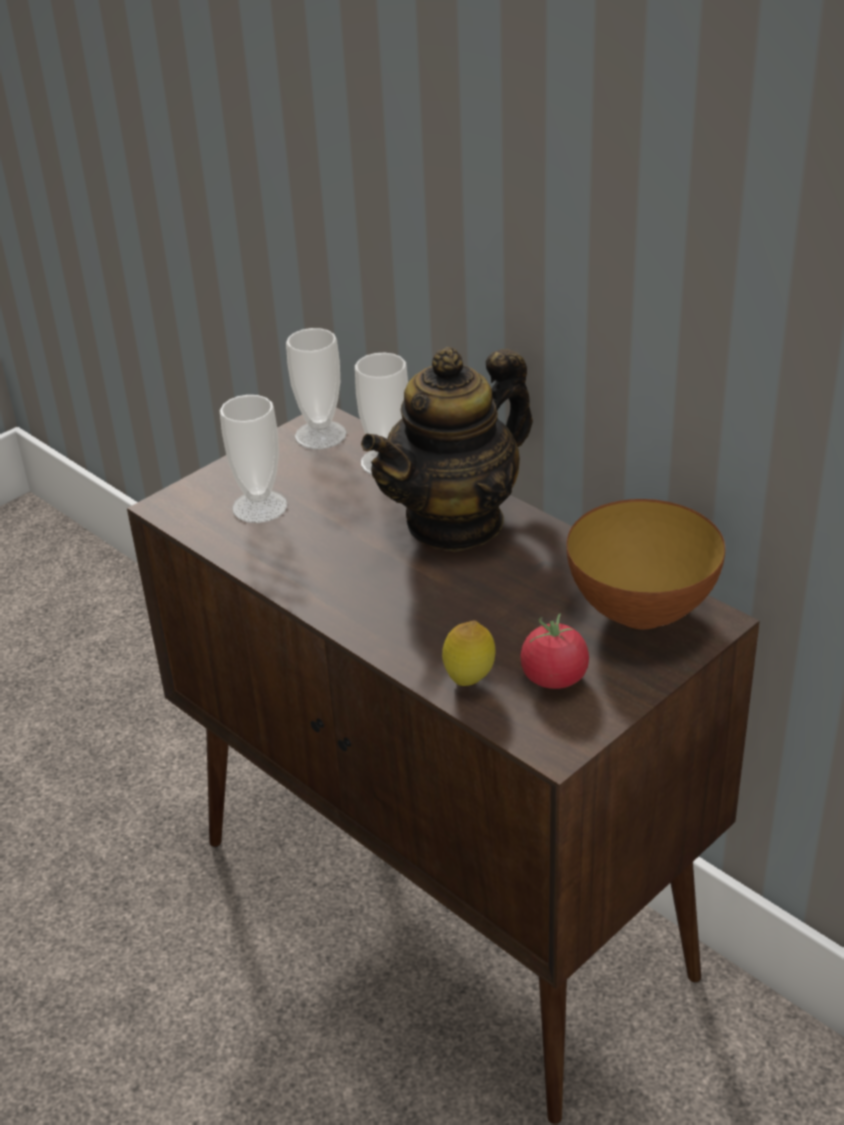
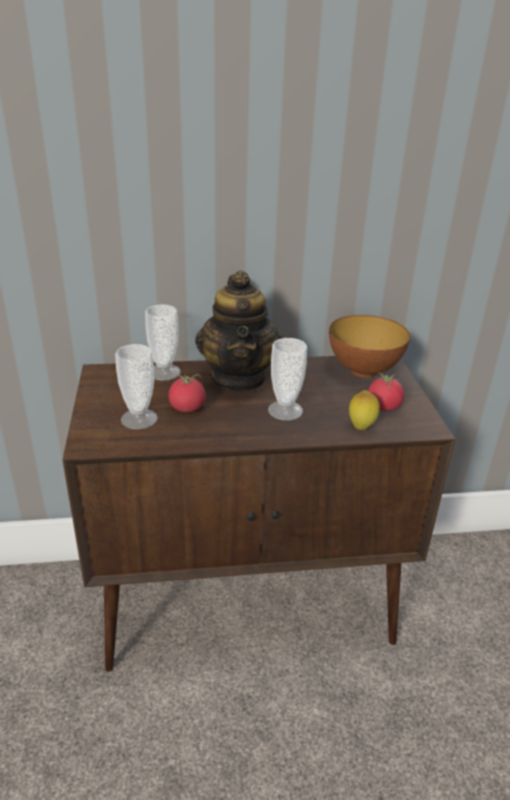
camera: 55 degrees left, 5 degrees down
cup [286,328,347,449] -> cup moved to [268,338,307,420]
none -> tomato [169,374,206,412]

